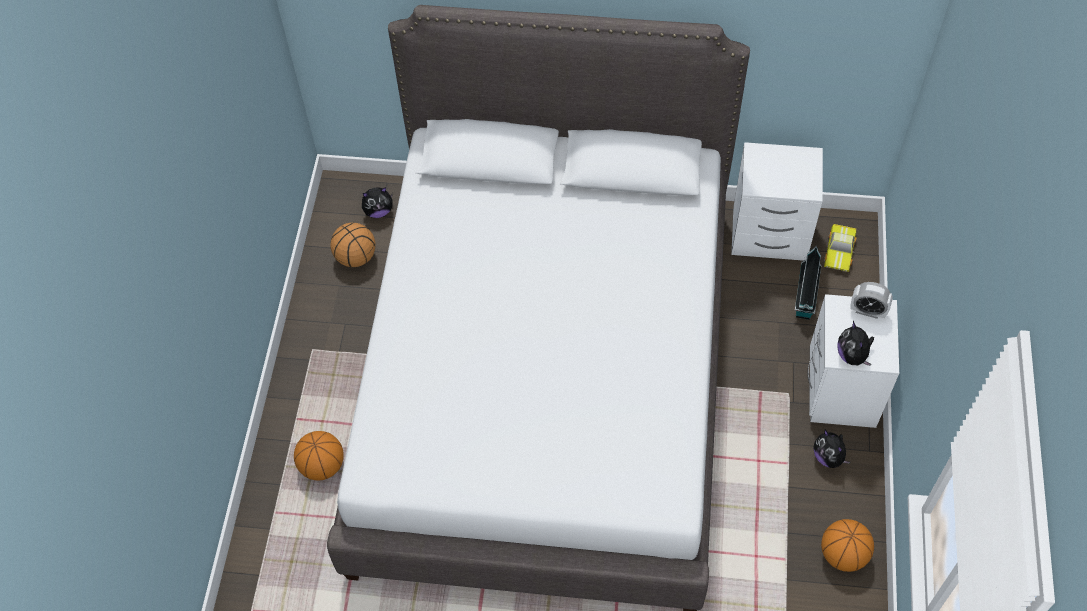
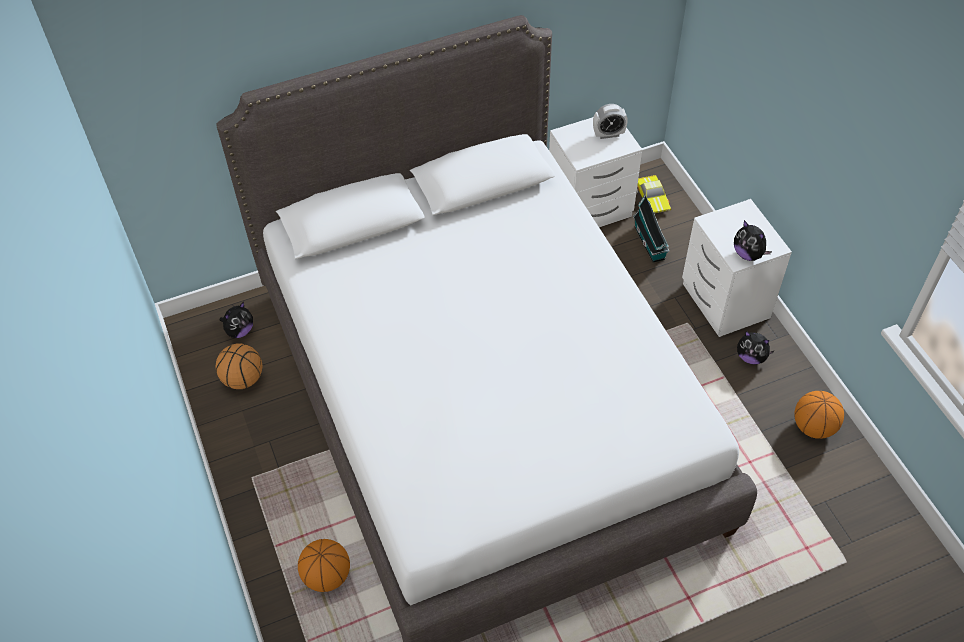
camera: 30 degrees left, 5 degrees down
alarm clock [851,282,893,319] -> alarm clock moved to [593,104,628,139]

